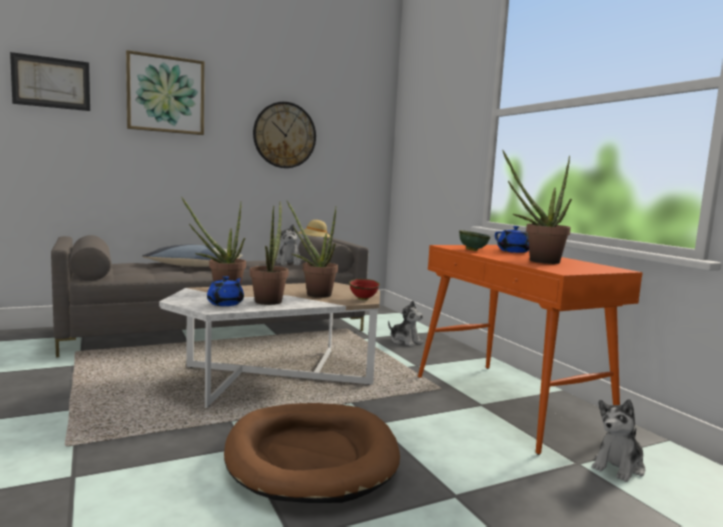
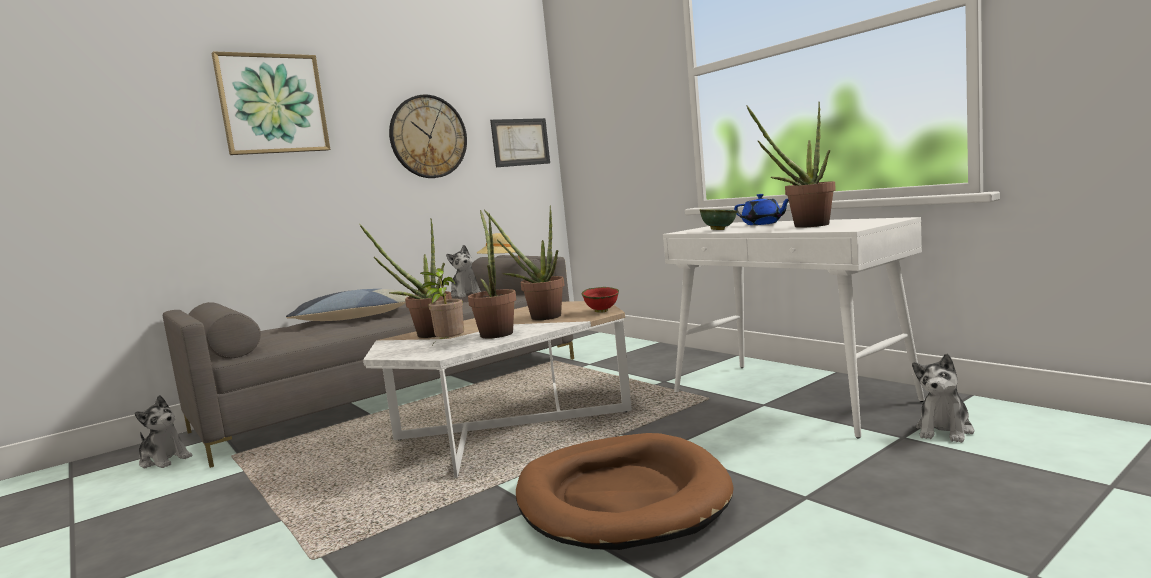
camera: 10 degrees left, 0 degrees up
picture [10,52,90,111] -> picture moved to [490,118,550,167]
blue teapot [207,276,244,306] -> potted plant [420,268,464,345]
plush toy [388,300,423,347] -> plush toy moved to [135,395,193,468]
orange console table [418,245,643,455] -> white console table [663,217,925,438]

